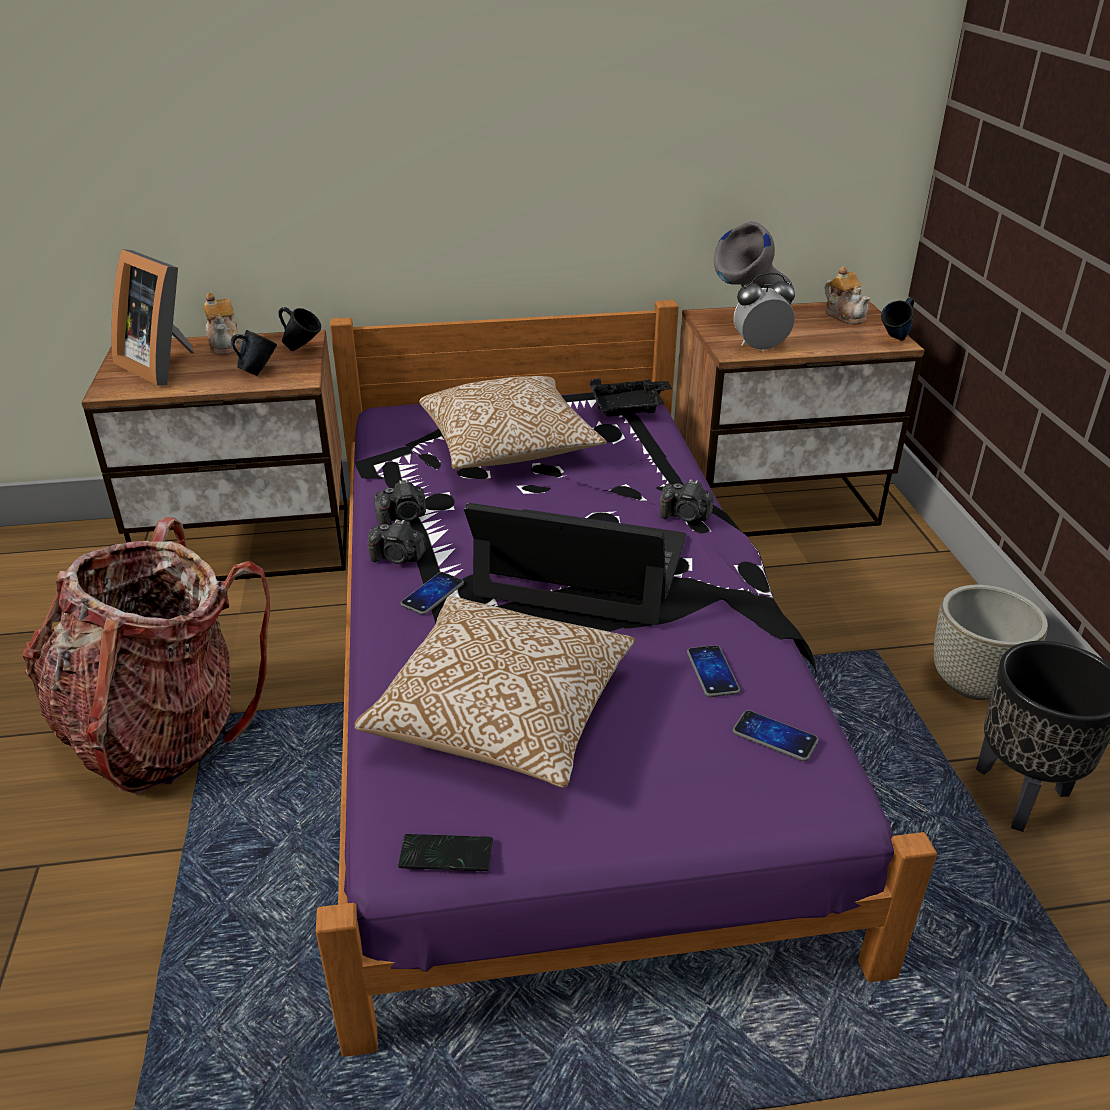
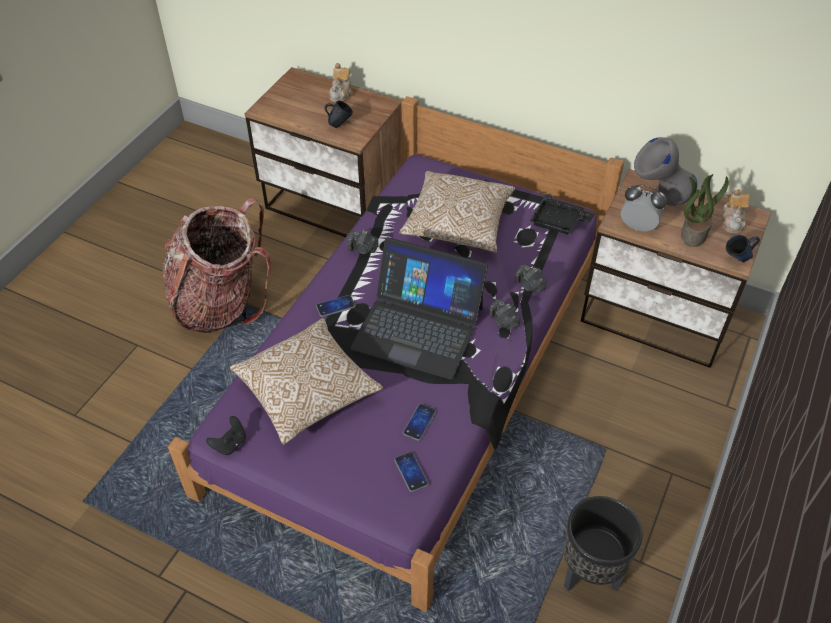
camera: 35 degrees right, 15 degrees up
picture frame [111,249,194,385] -> none
blue mug [278,307,321,351] -> none
camera [368,519,426,564] -> camera moved to [515,264,547,293]
phone [398,834,493,871] -> black game controller [206,416,246,455]
laptop [464,503,686,625] -> laptop turned 150 degrees clockwise [350,237,488,379]
grey planter [934,585,1048,700] -> none
none -> potted plant [681,174,729,247]

